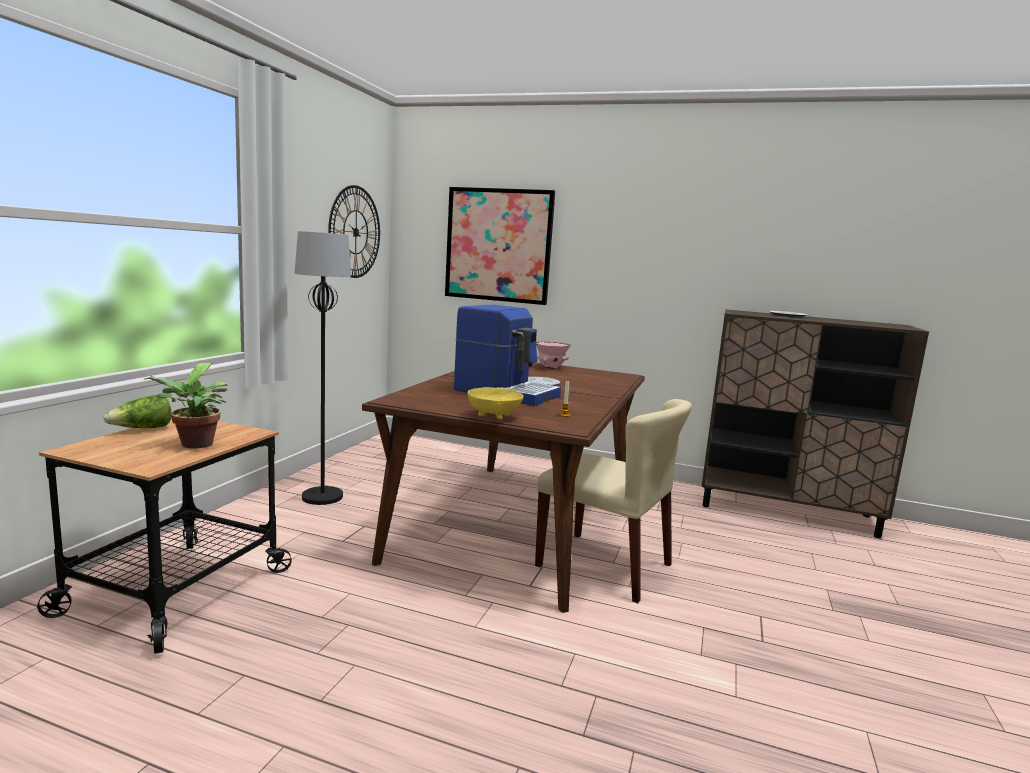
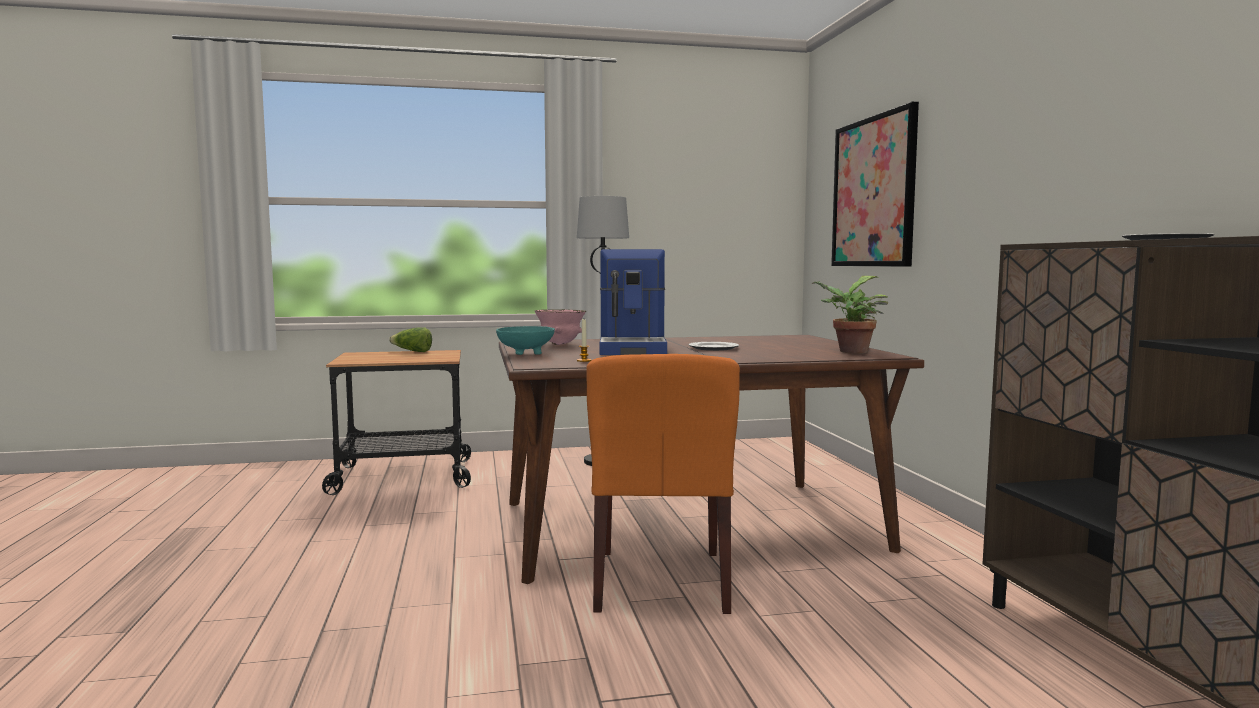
camera: 60 degrees right, 5 degrees down
potted plant [144,363,228,449] -> potted plant moved to [811,276,889,353]
wall clock [328,185,380,278] -> none
yellow bowl [468,387,524,419] -> turquoise bowl [496,326,555,355]
beige chair [535,399,692,603] -> orange chair [586,354,740,614]
pink bowl [536,342,571,369] -> pink bowl moved to [535,309,586,345]

